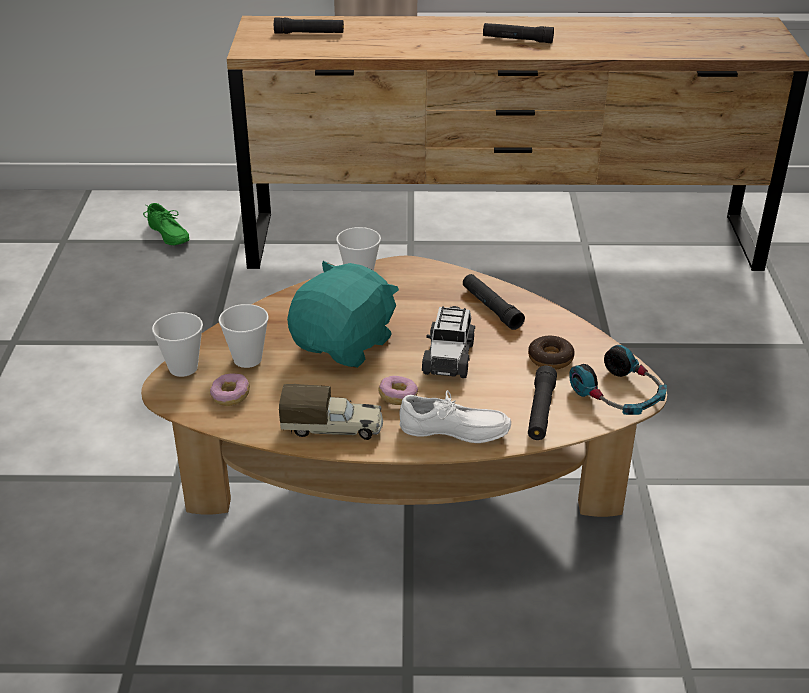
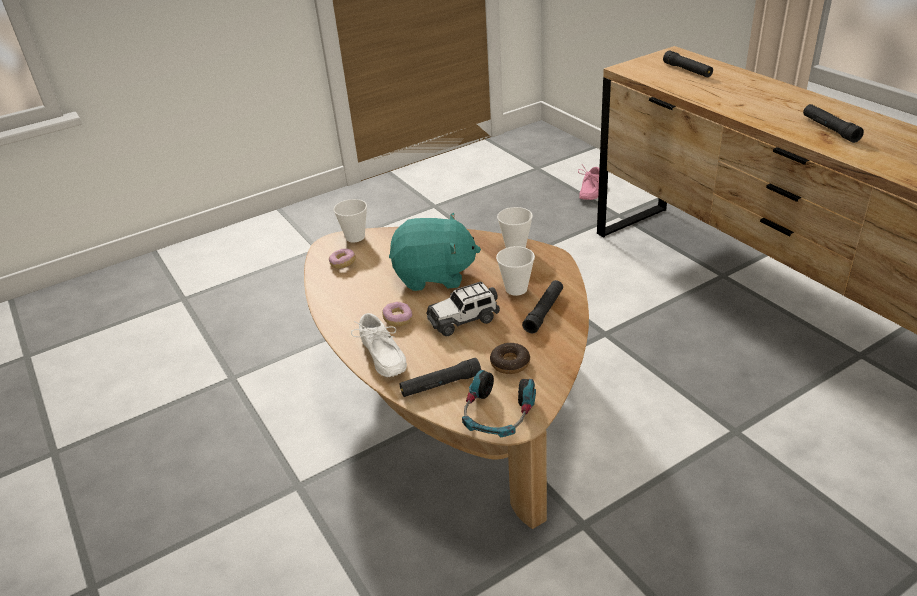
camera: 60 degrees right, 0 degrees up
green shoe [143,203,189,246] -> pink shoe [578,164,599,200]
cup [219,304,269,368] -> cup moved to [496,246,535,296]
toy truck [279,384,383,440] -> none

